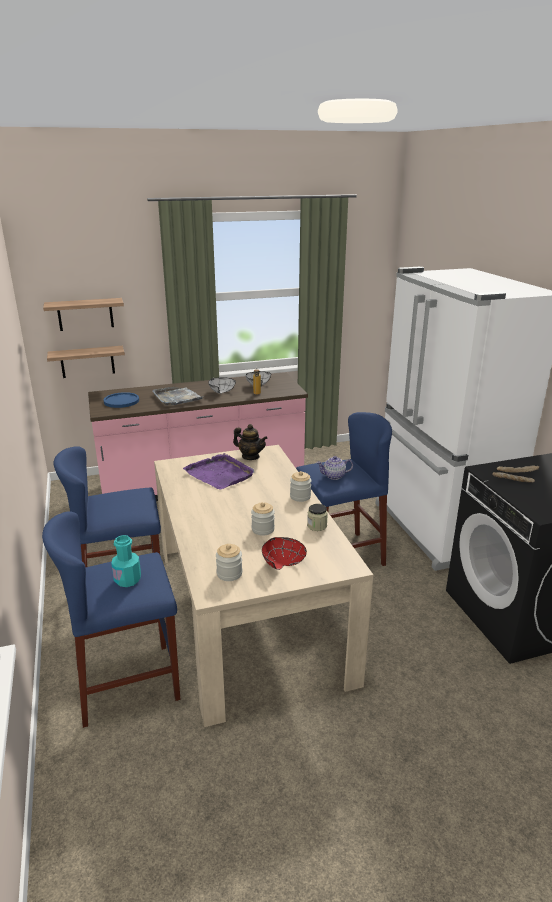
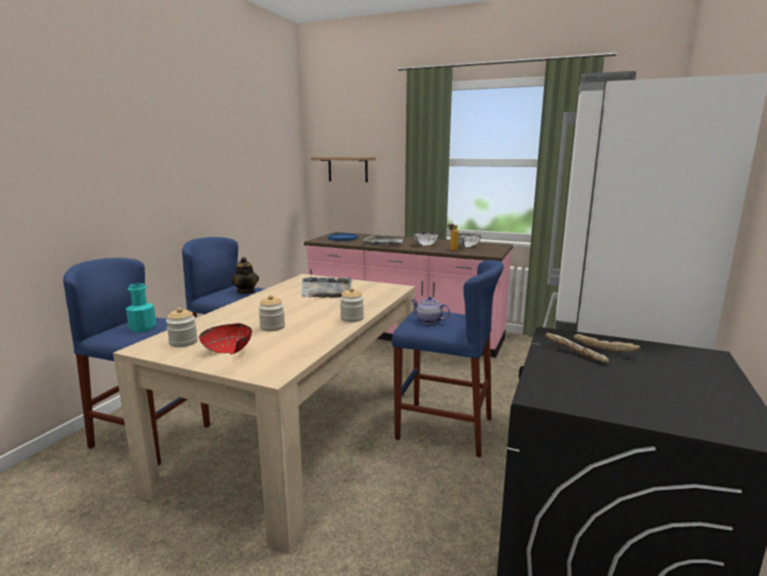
camera: 40 degrees right, 10 degrees down
shelf [47,346,125,378] -> none
purple tray [183,453,254,490] -> grey tray [302,277,352,298]
teapot [233,424,268,460] -> teapot moved to [231,257,259,294]
jar [307,504,328,531] -> none

